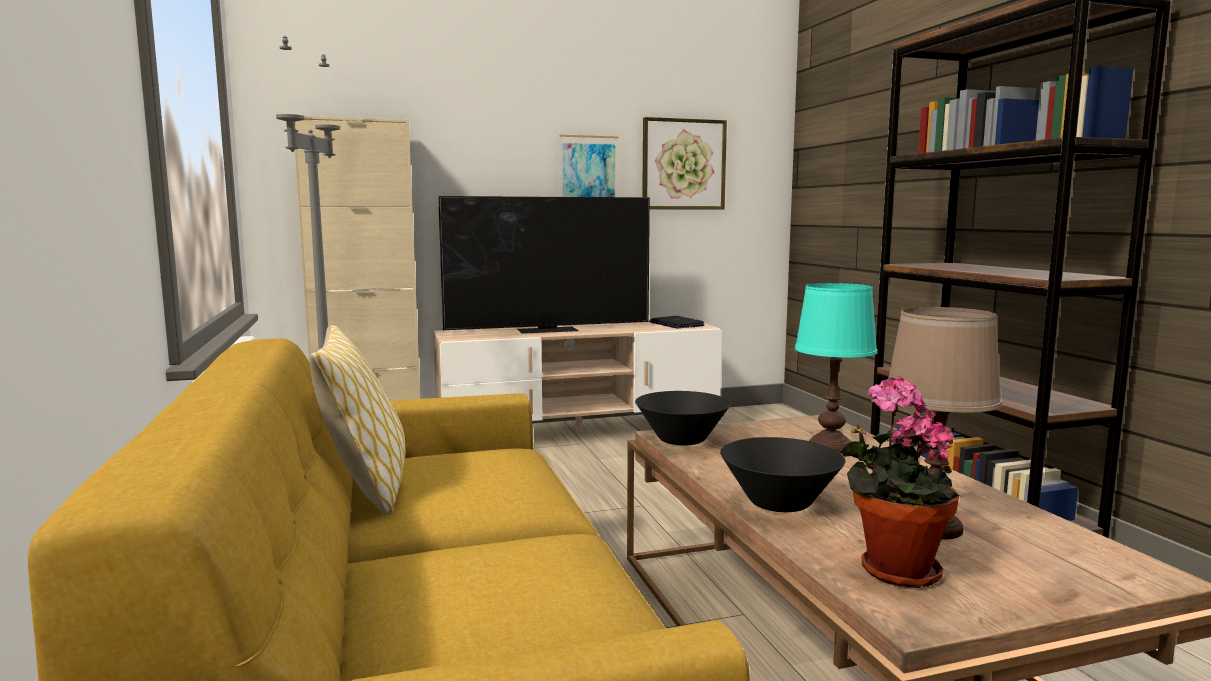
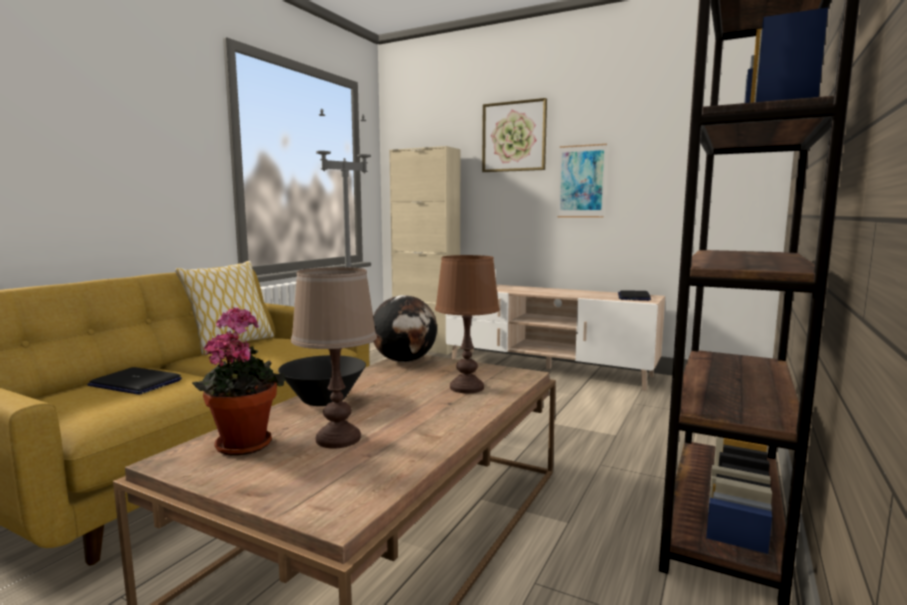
camera: 45 degrees right, 0 degrees up
television [438,196,650,334] -> none
black bowl [635,391,731,445] -> globe [373,295,437,362]
picture [642,117,727,210] -> picture moved to [482,98,547,172]
turquoise table lamp [795,283,878,452] -> brown table lamp [435,255,500,393]
none -> laptop [87,367,182,395]

